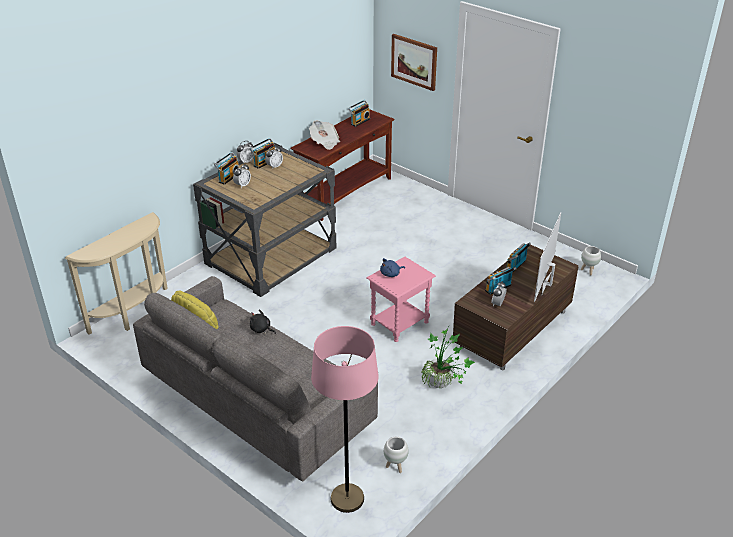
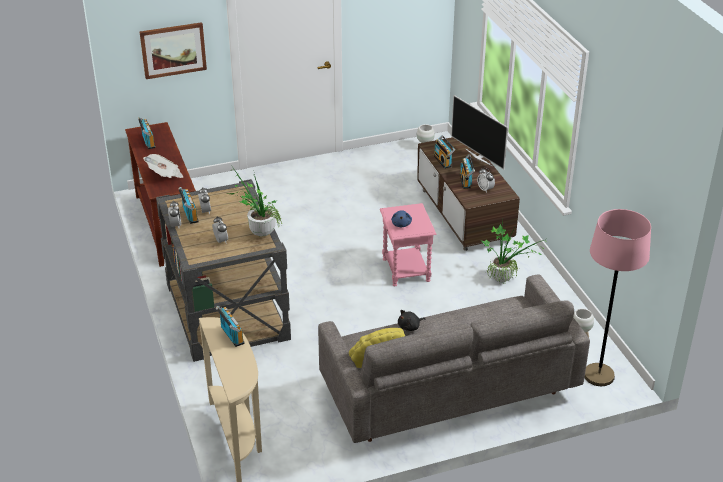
camera: 60 degrees left, 0 degrees up
radio [214,152,239,185] -> radio moved to [216,306,245,347]
none -> potted plant [224,165,282,237]

